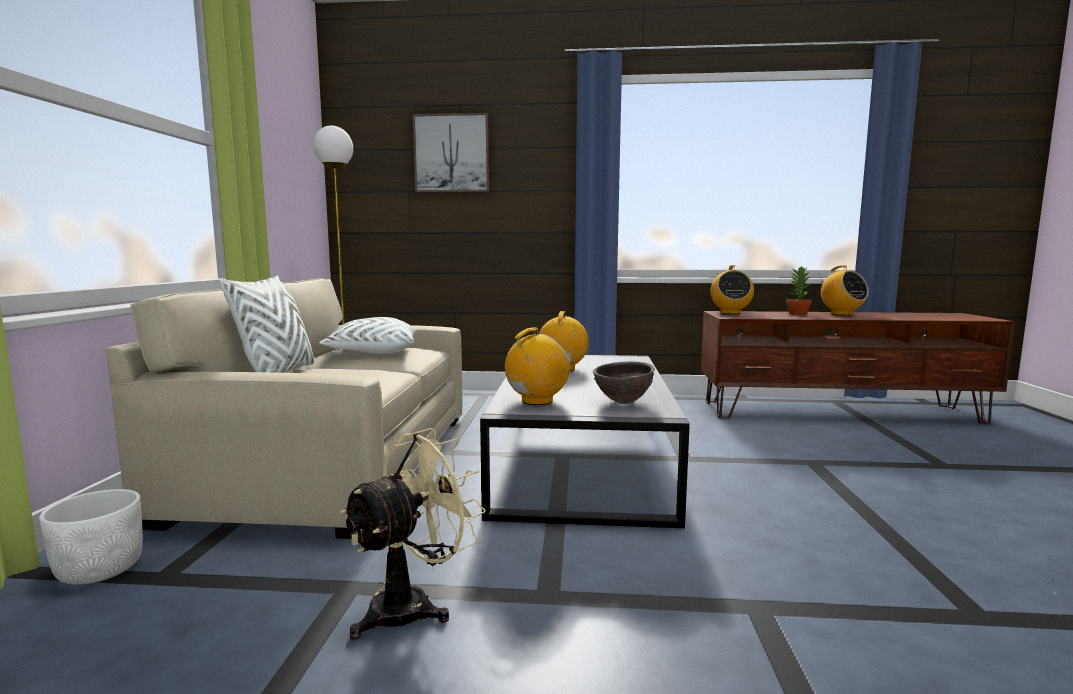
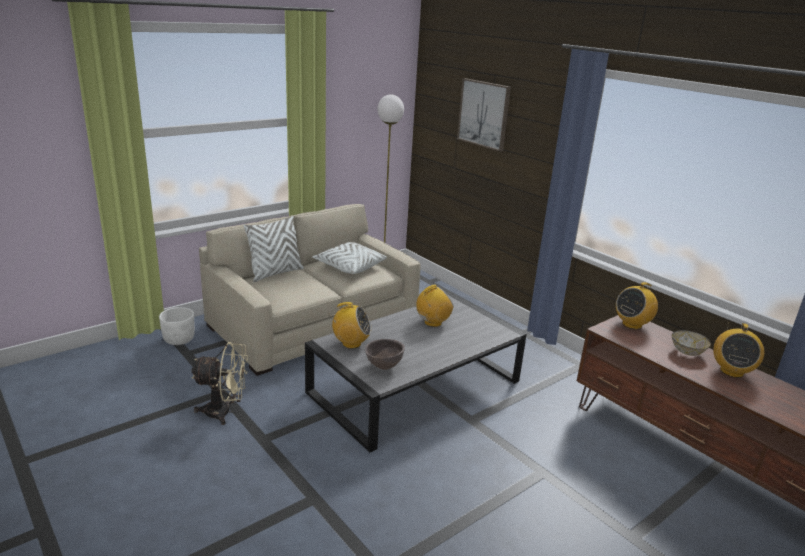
camera: 45 degrees right, 15 degrees up
potted plant [786,266,812,315] -> bowl [672,330,711,356]

